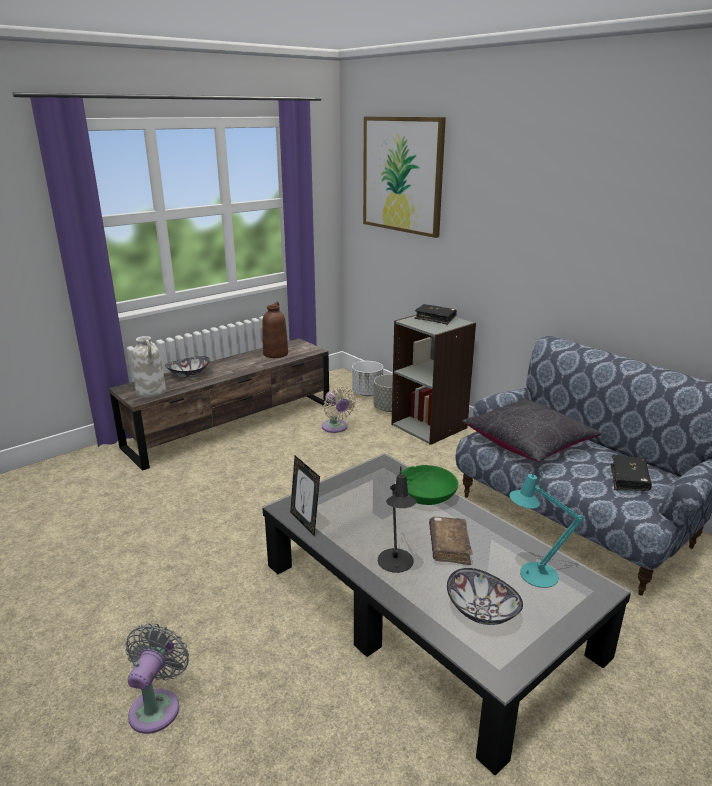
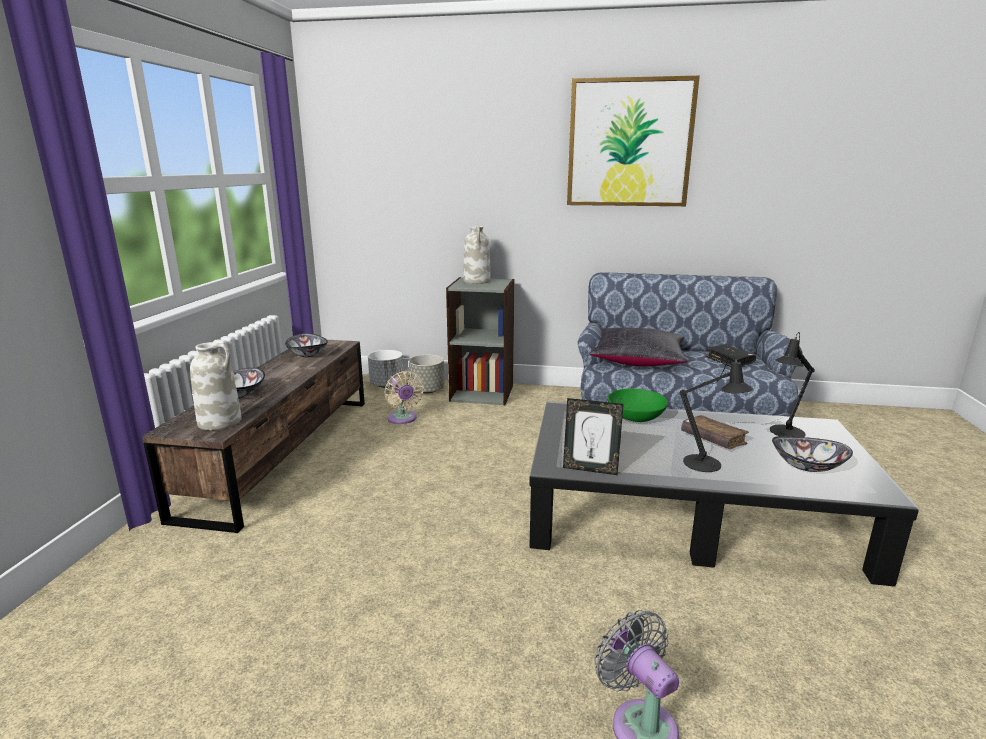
camera: 40 degrees left, 5 degrees down
brown vase [262,302,288,358] -> bowl [285,333,328,357]
beige fan [322,386,356,433] -> beige fan turned 45 degrees clockwise [384,371,424,424]
picture [363,116,446,238] -> picture moved to [567,75,700,206]
black book [414,304,457,325] -> white vase [463,225,491,284]
turquoise table lamp [509,470,583,588] -> black table lamp [770,332,815,437]

